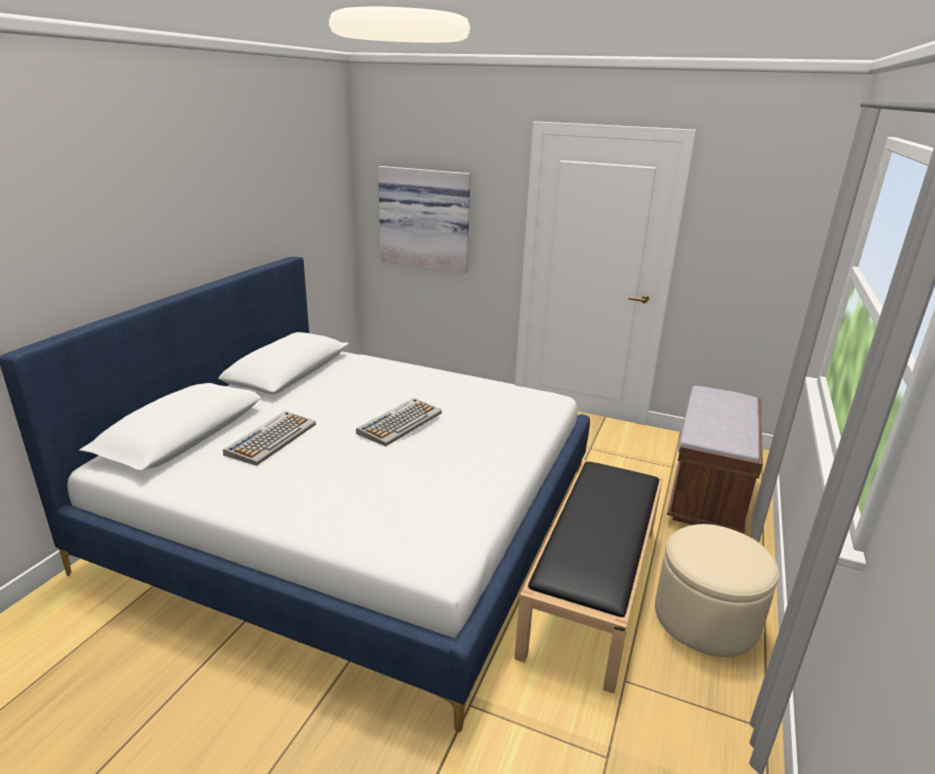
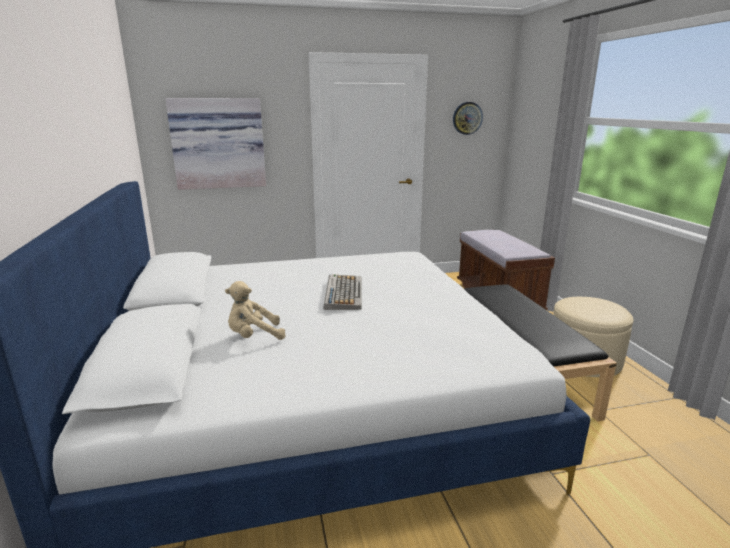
camera: 35 degrees left, 5 degrees down
keyboard [223,411,316,466] -> beige plush toy [225,281,286,340]
none -> wall clock [453,102,483,135]

